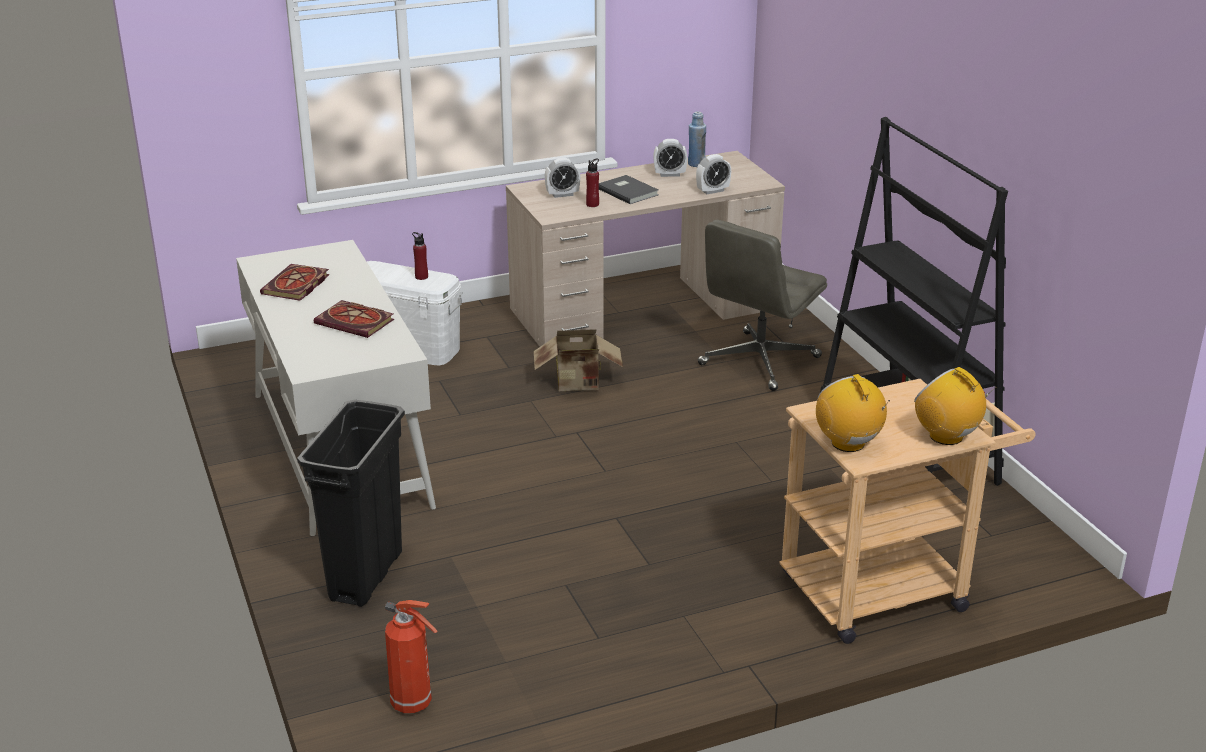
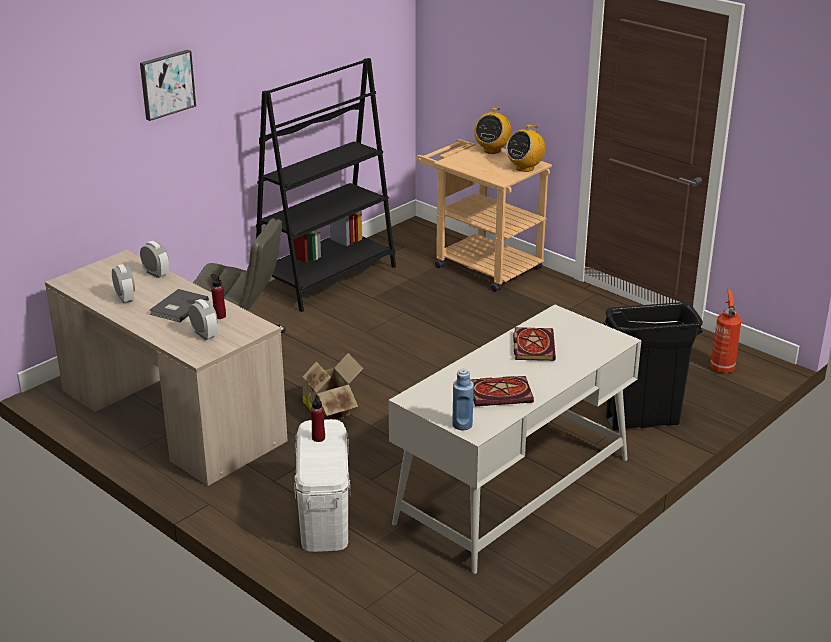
camera: 115 degrees left, 0 degrees up
blue bottle [688,112,706,167] -> blue bottle moved to [452,369,474,430]
none -> picture [140,50,196,121]

